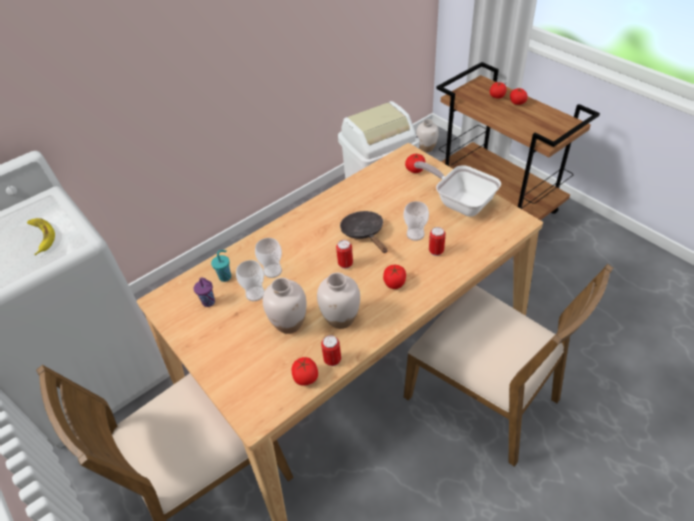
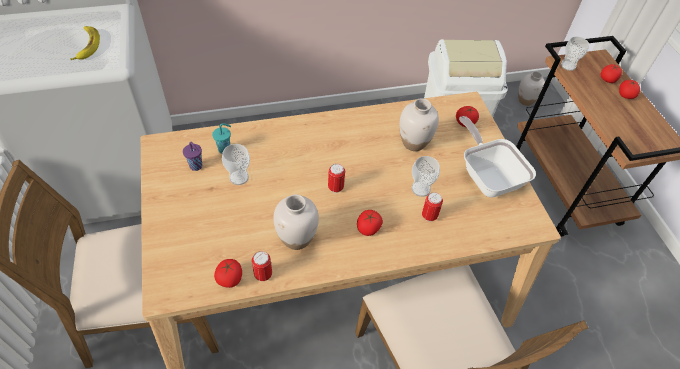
camera: 20 degrees right, 5 degrees up
cup [255,238,282,278] -> cup moved to [561,36,589,71]
white vase [263,278,307,334] -> white vase moved to [399,98,439,151]
black frying pan [340,211,388,253] -> none

